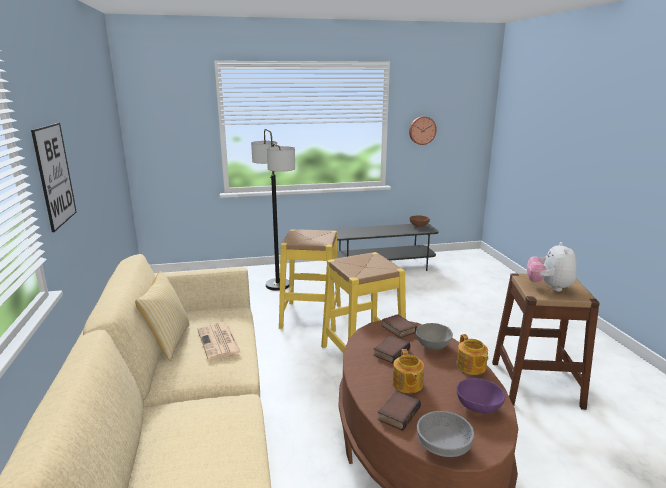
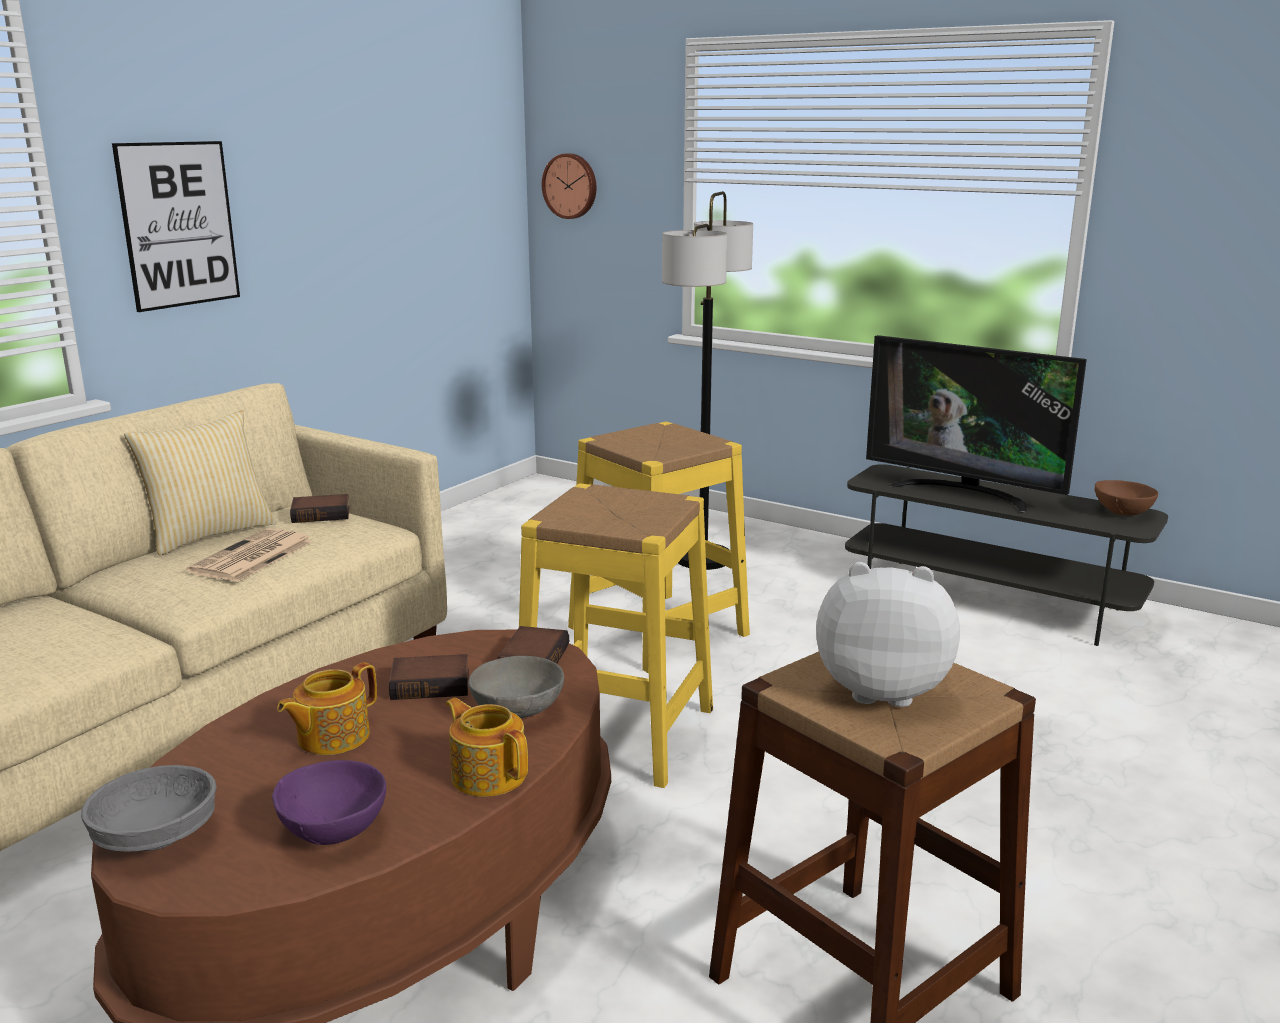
camera: 45 degrees right, 0 degrees up
book [377,391,421,431] -> book moved to [290,494,350,523]
wall clock [409,116,437,145] -> wall clock moved to [542,153,596,219]
teapot [457,334,488,375] -> teapot turned 105 degrees clockwise [446,698,528,797]
plush toy [526,242,577,292] -> plush toy turned 45 degrees clockwise [816,562,960,707]
none -> television [866,335,1087,512]

